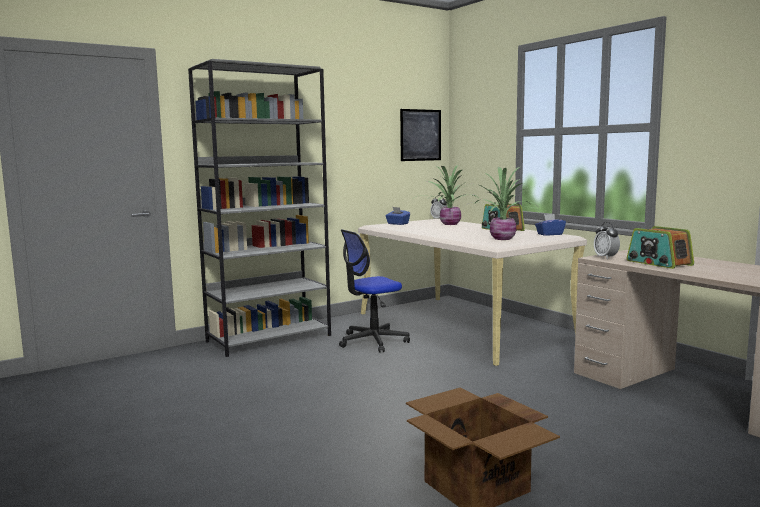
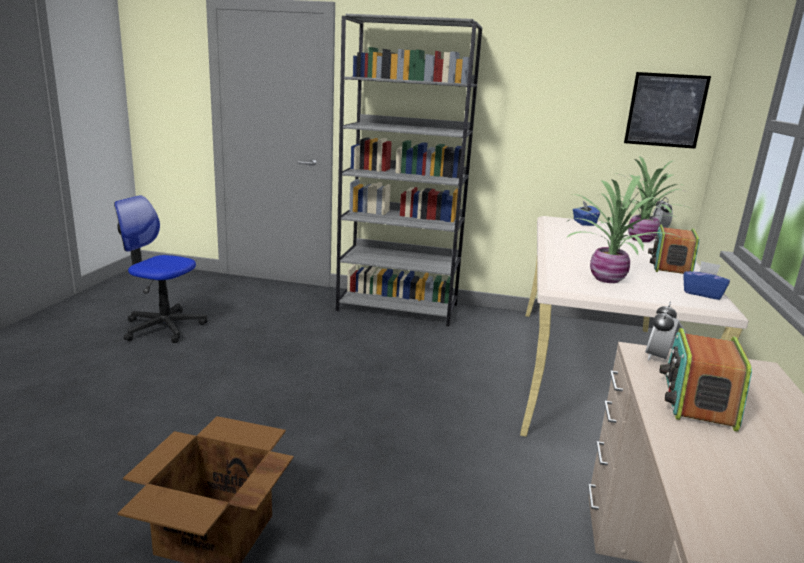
camera: 45 degrees right, 10 degrees up
office chair [339,230,410,353] -> office chair moved to [114,195,207,343]

